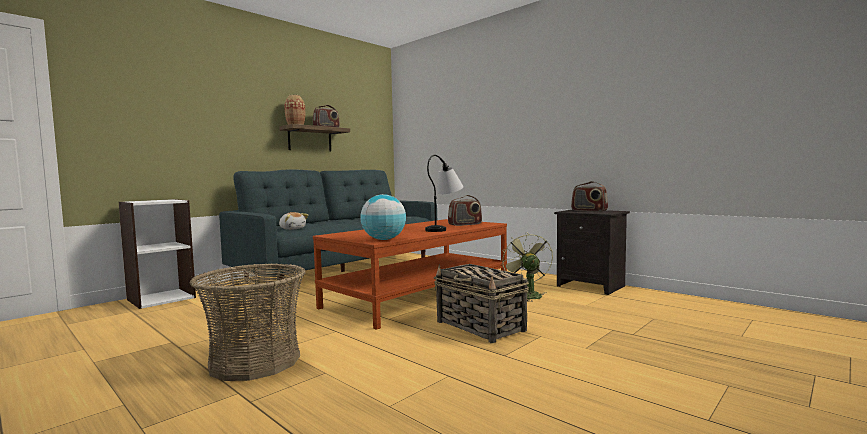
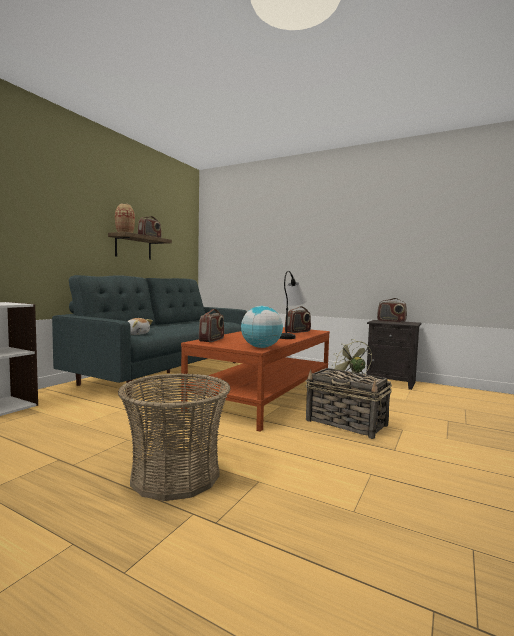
camera: 15 degrees left, 0 degrees up
none -> radio [199,309,224,342]

